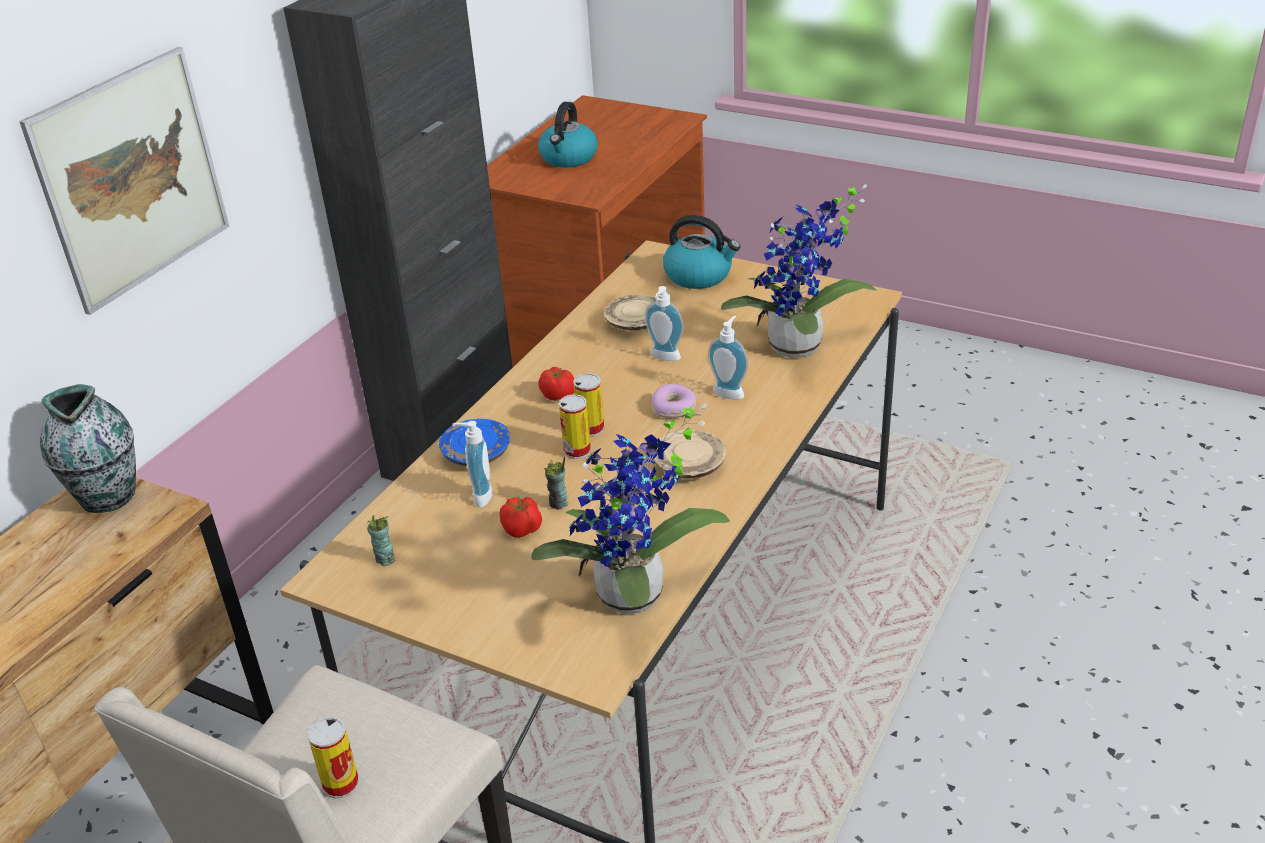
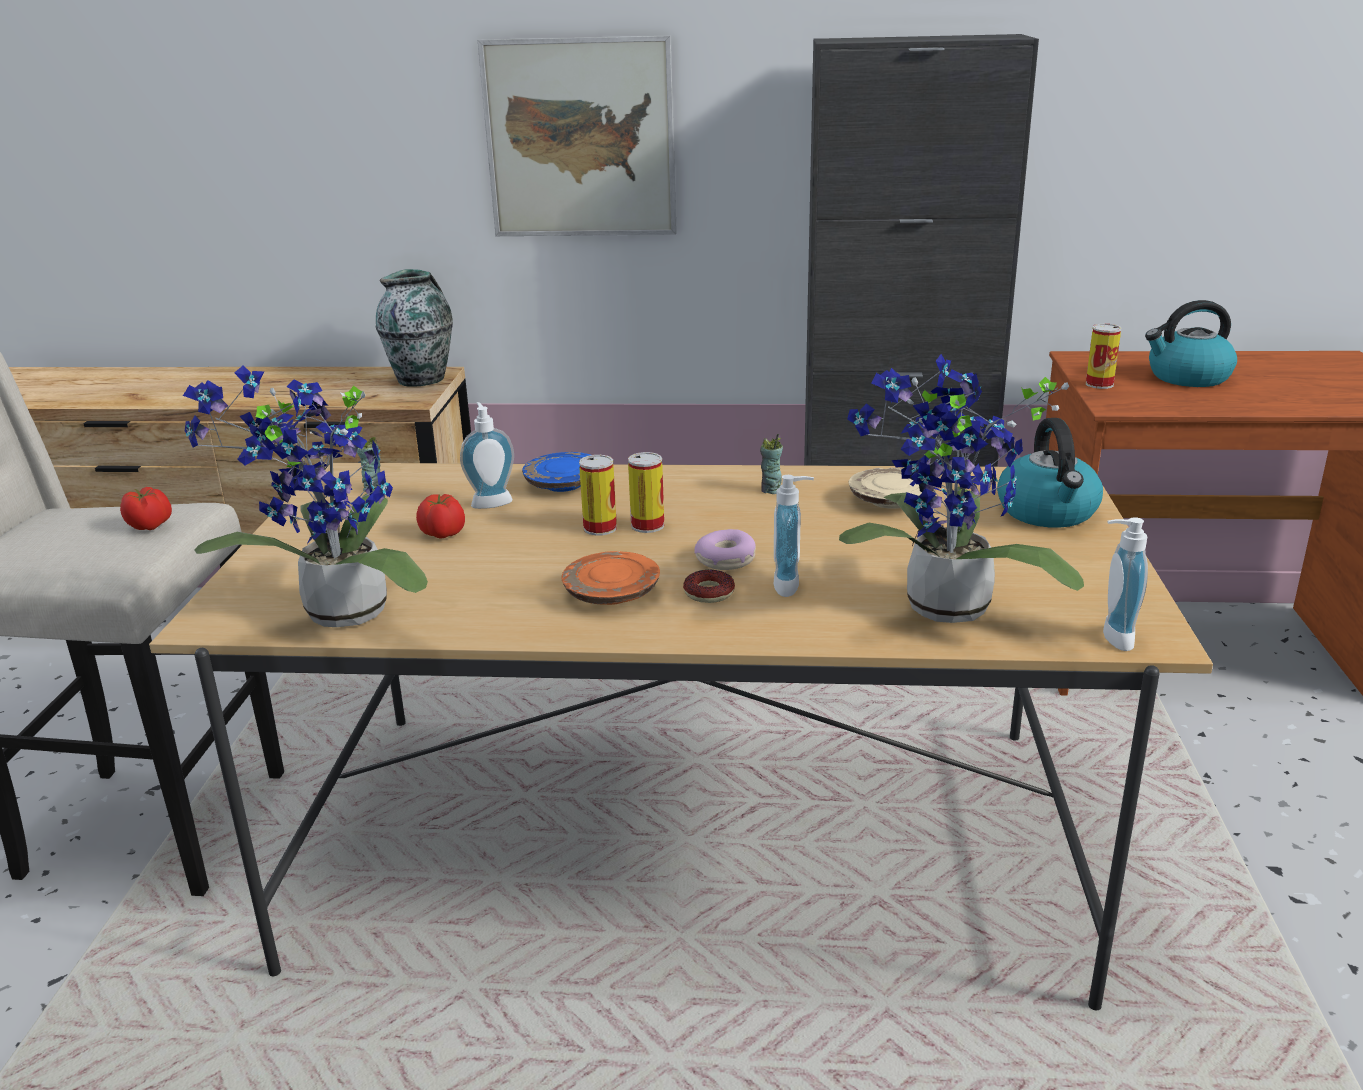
camera: 65 degrees right, 10 degrees down
can [307,716,359,799] -> can moved to [1086,324,1121,389]
tomato [538,367,574,401] -> tomato moved to [120,487,172,530]
cup [544,457,568,510] -> cup moved to [760,434,783,494]
soap dispenser [645,286,684,361] -> soap dispenser moved to [1103,517,1148,651]
beige plate [654,429,726,479] -> orange plate [561,551,660,605]
none -> donut [683,570,735,603]

